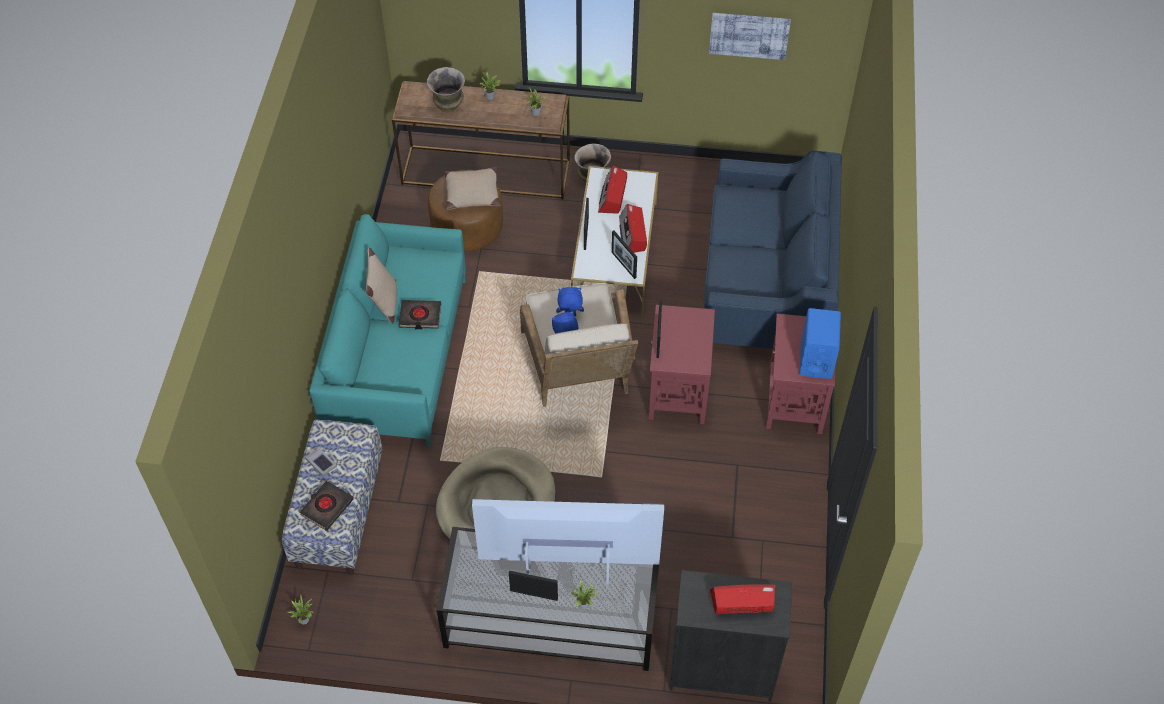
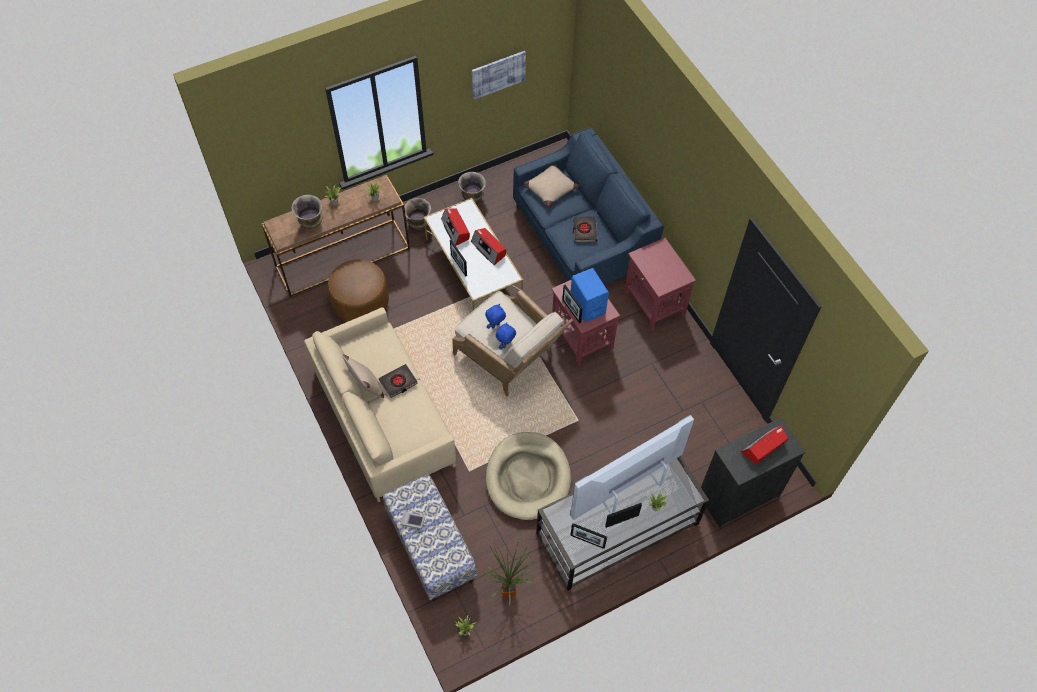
camera: 35 degrees left, 5 degrees up
black book [300,481,353,531] -> black book moved to [573,216,597,242]
turquoise sofa [309,214,466,447] -> beige sofa [304,307,456,502]
beige pillow [444,166,501,210] -> beige pillow moved to [524,164,579,207]
picture frame [612,231,637,279] -> picture frame moved to [570,523,607,549]
blue speaker [800,308,841,379] -> blue speaker moved to [571,268,609,322]
none -> vase [458,172,486,203]
none -> potted plant [483,543,535,605]

